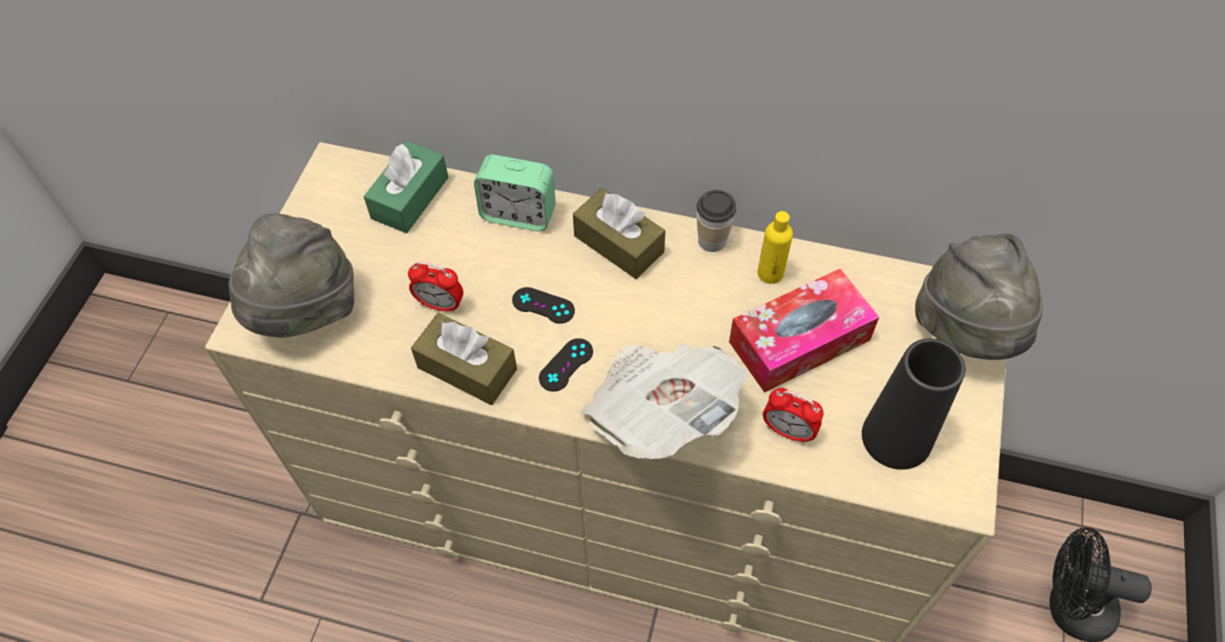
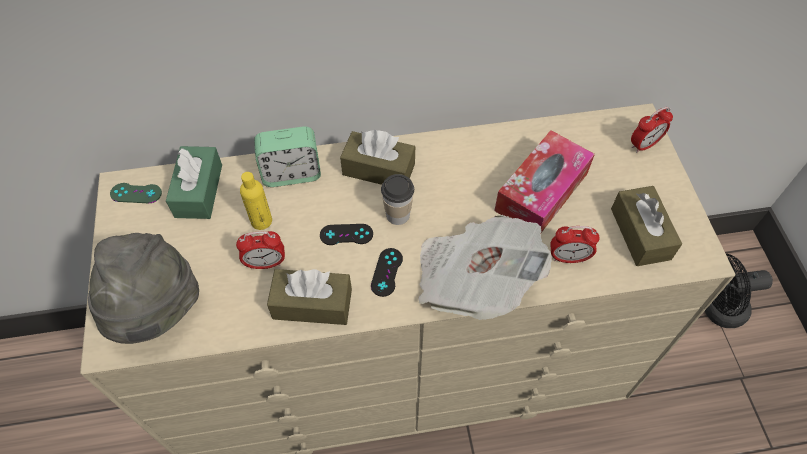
camera: 25 degrees left, 0 degrees up
cup [697,190,736,252] -> cup moved to [381,174,414,225]
yellow bottle [758,211,793,284] -> yellow bottle moved to [240,172,272,230]
black vase [862,338,966,470] -> brown tissue box [611,186,682,266]
grey hat [915,234,1043,360] -> alarm clock [631,107,673,153]
none -> green game controller [110,183,162,203]

